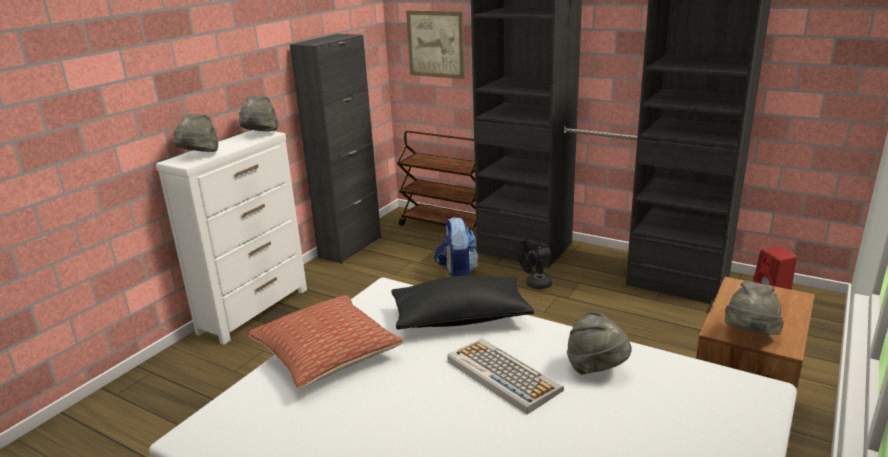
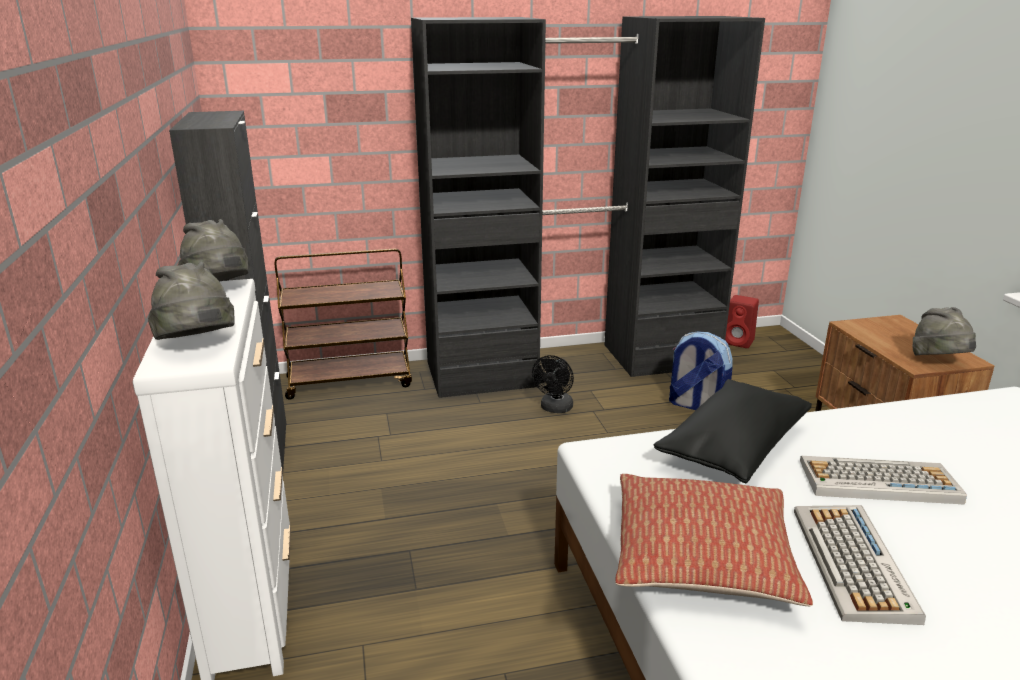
camera: 45 degrees left, 0 degrees up
picture [406,10,465,79] -> none
backpack [434,217,479,277] -> backpack moved to [669,332,733,410]
grey hat [567,311,632,375] -> none
none -> keyboard [794,505,926,625]

